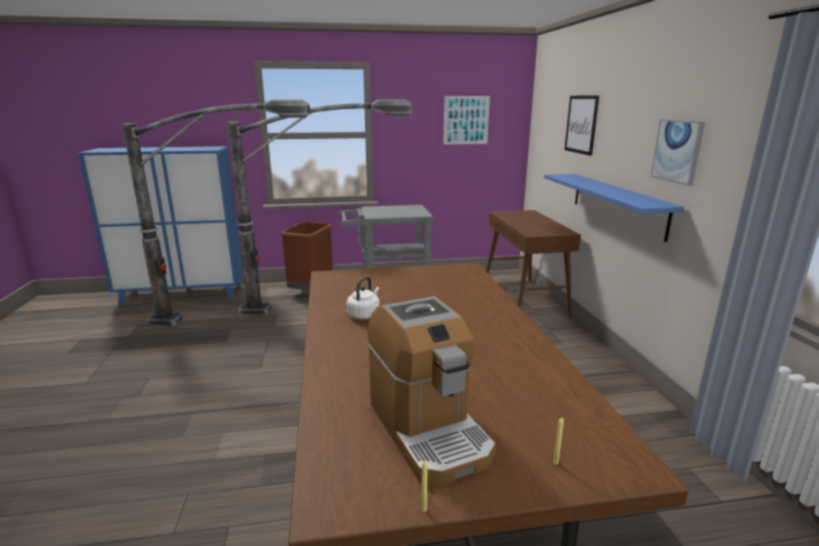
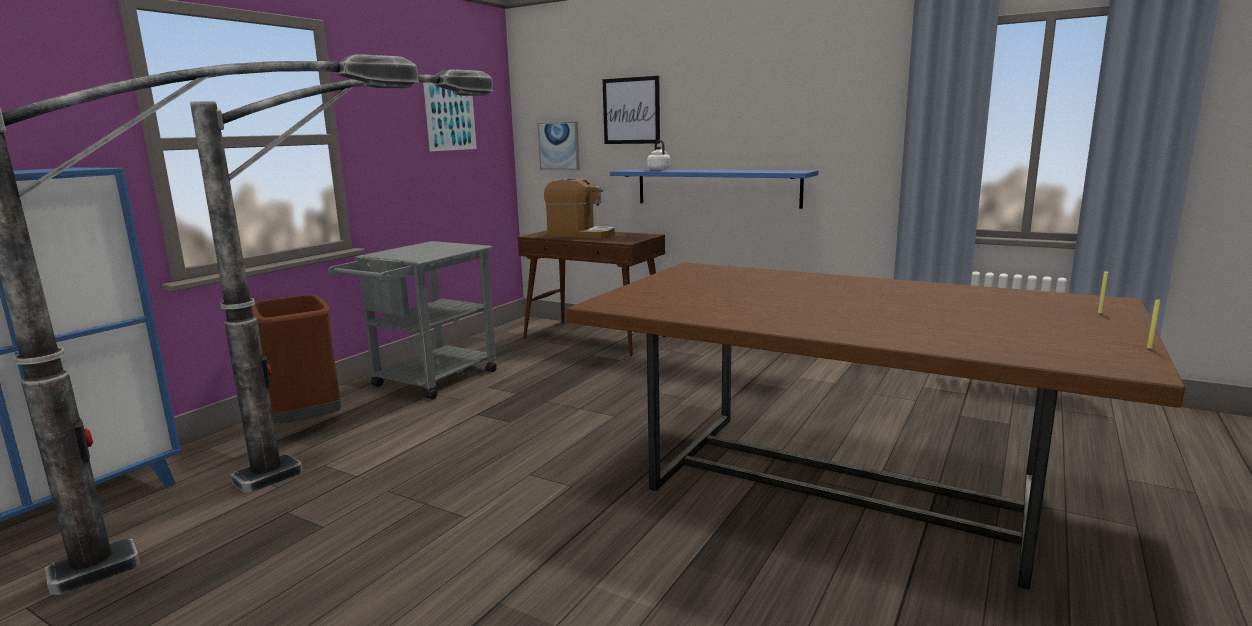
camera: 50 degrees left, 5 degrees down
white kettle [347,277,380,319] -> white kettle moved to [647,140,671,170]
coffee machine [368,296,496,485] -> coffee machine moved to [544,178,615,239]
picture [651,119,705,186] -> picture moved to [538,122,580,170]

